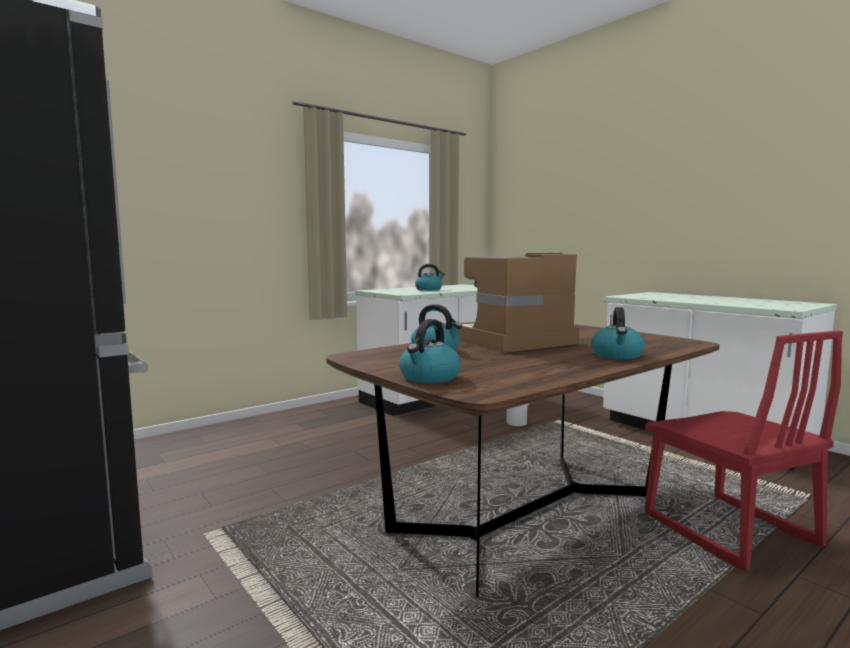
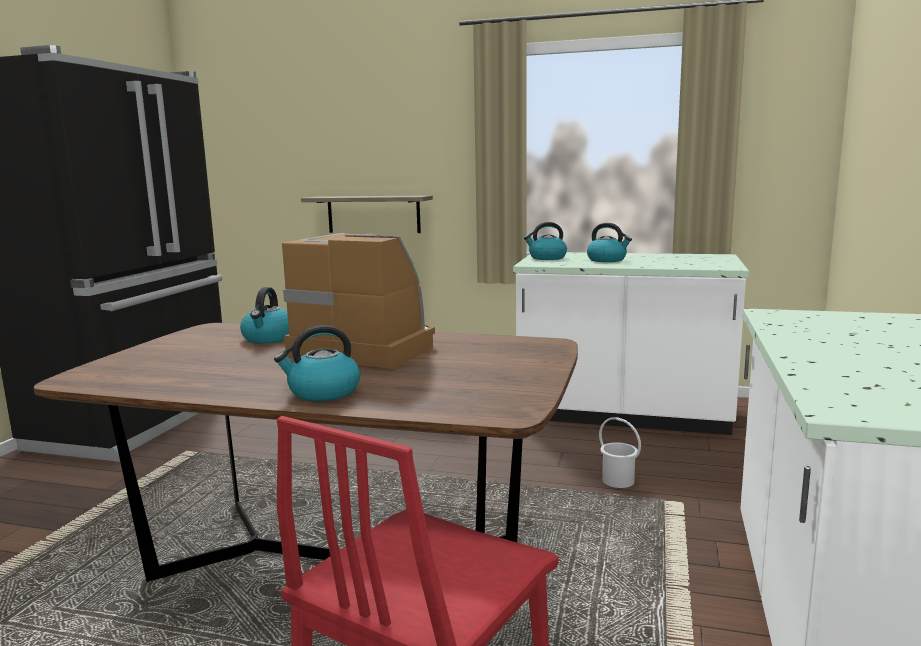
camera: 55 degrees right, 5 degrees up
kettle [399,319,461,383] -> kettle moved to [524,222,567,260]
none -> shelf [301,195,433,233]

